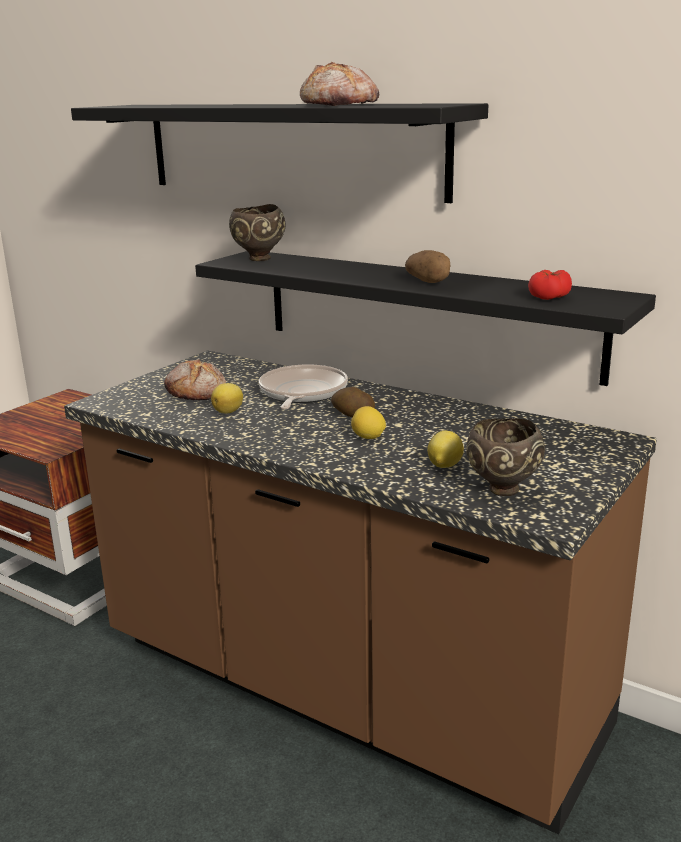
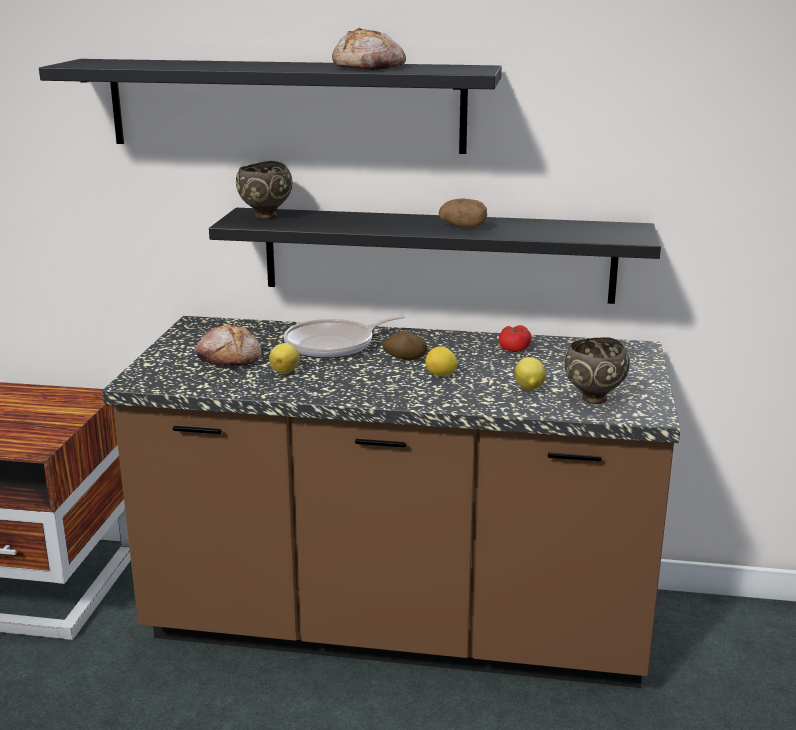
camera: 25 degrees left, 0 degrees up
frying pan [259,365,348,409] -> frying pan turned 105 degrees counterclockwise [284,315,406,358]
tomato [528,270,572,300] -> tomato moved to [499,325,532,352]

